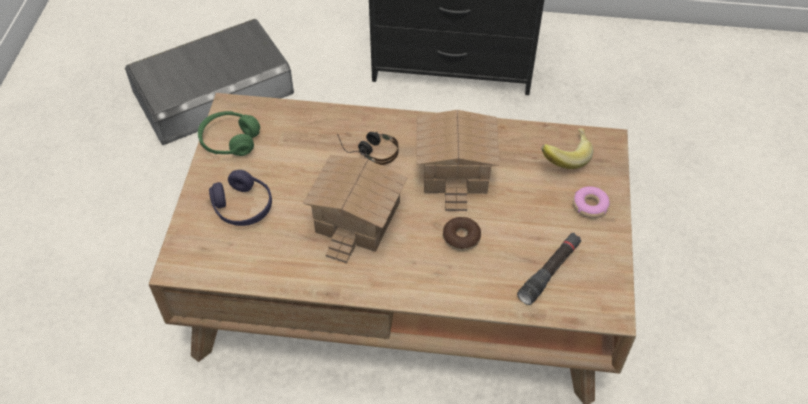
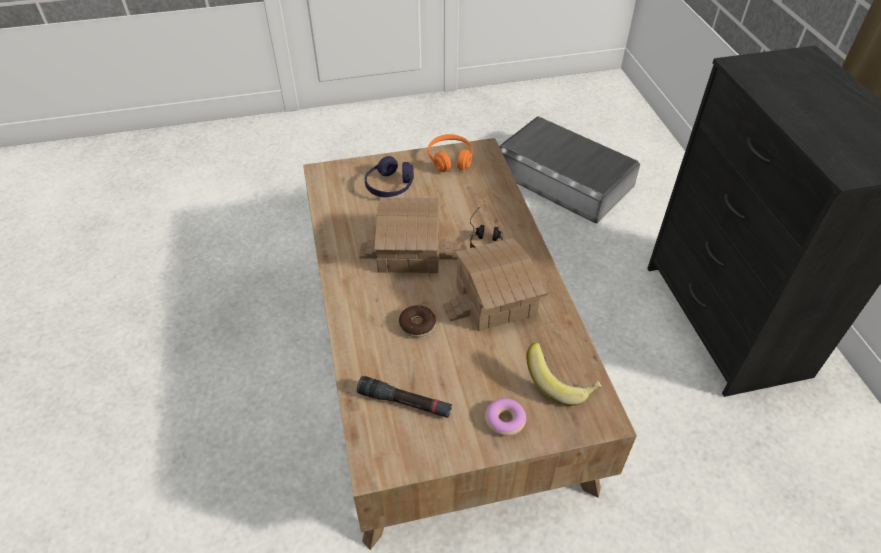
camera: 70 degrees right, 5 degrees down
green headphones [198,111,260,156] -> orange headphones [427,134,473,172]

